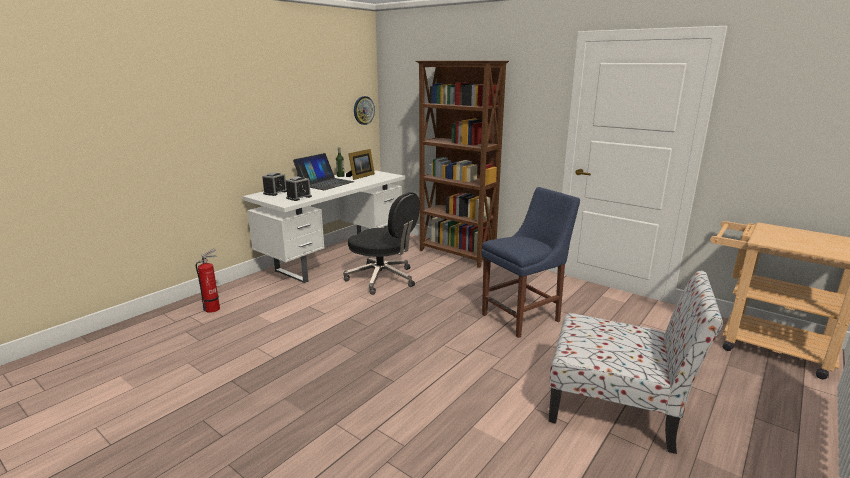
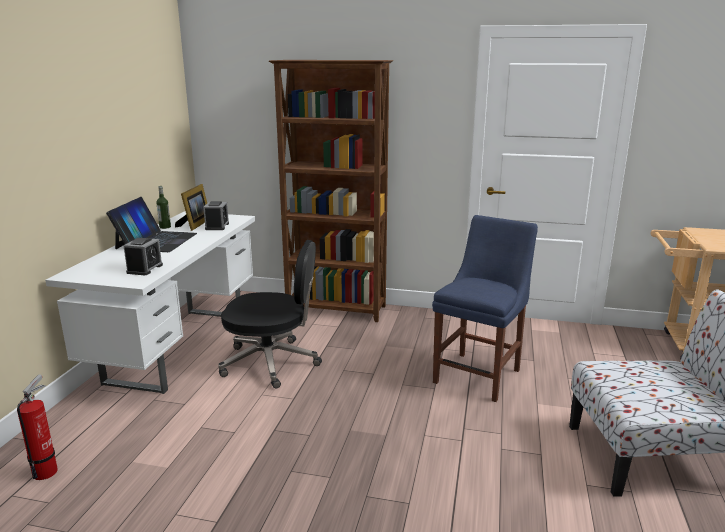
camera: 25 degrees left, 0 degrees up
alarm clock [262,172,287,196] -> alarm clock moved to [203,201,229,230]
wall clock [354,96,375,125] -> none

